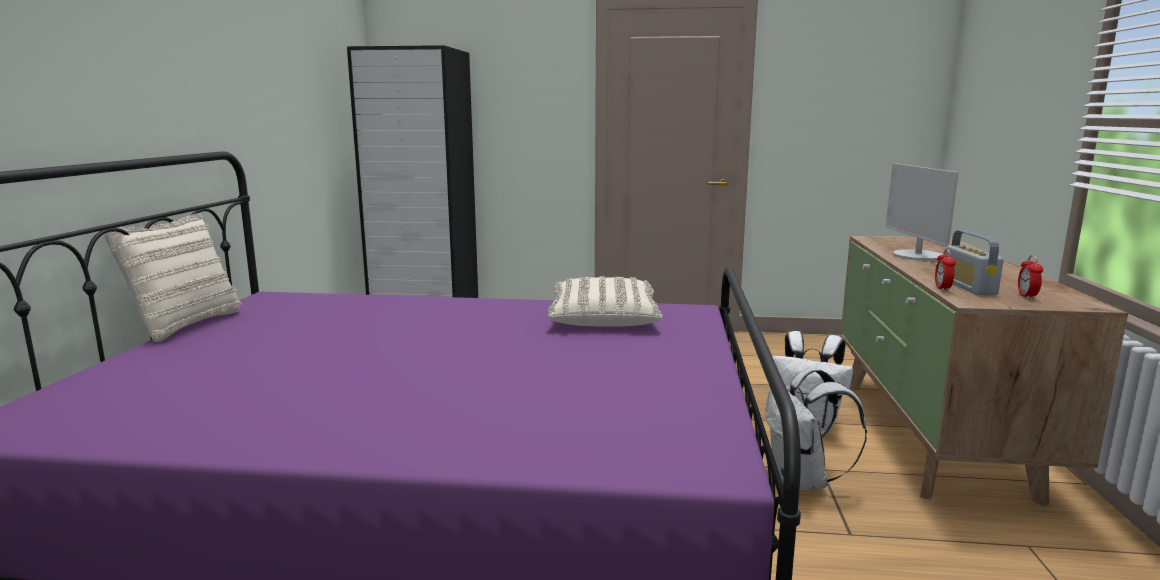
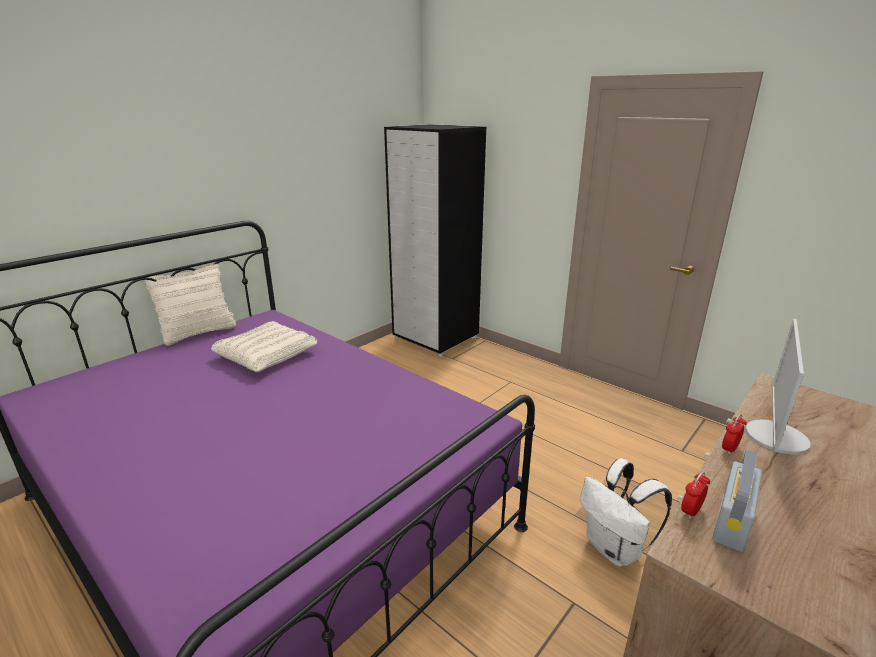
camera: 35 degrees right, 10 degrees up
beige pillow [547,276,662,327] -> beige pillow moved to [211,321,317,372]
white backpack [765,368,867,490] -> none
alarm clock [1018,255,1043,300] -> alarm clock moved to [722,414,747,455]

